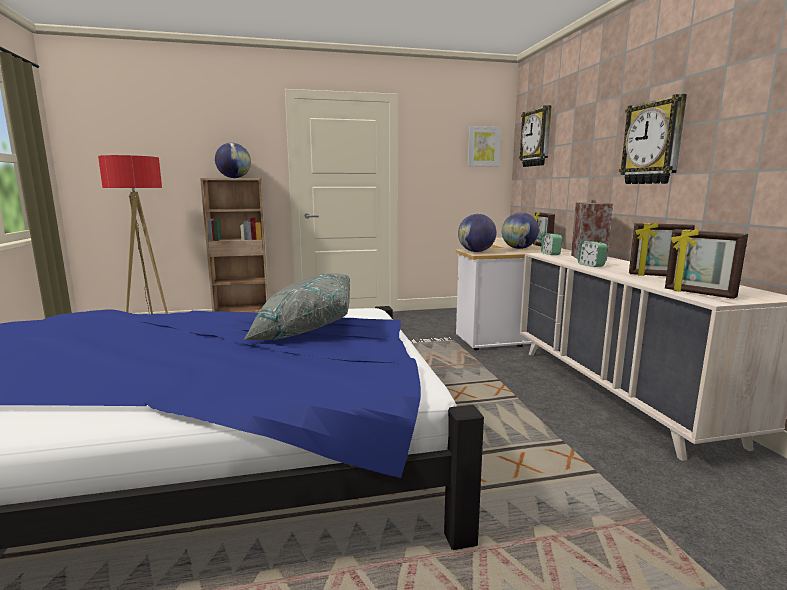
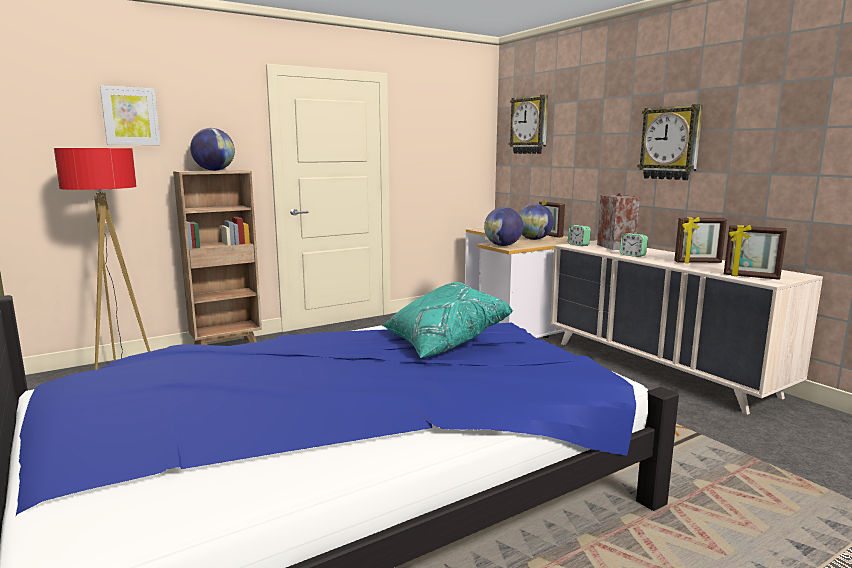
camera: 20 degrees left, 0 degrees up
grey pillow [243,273,350,340] -> turquoise pillow [381,282,513,358]
picture [468,126,501,167] -> picture moved to [100,86,160,145]

